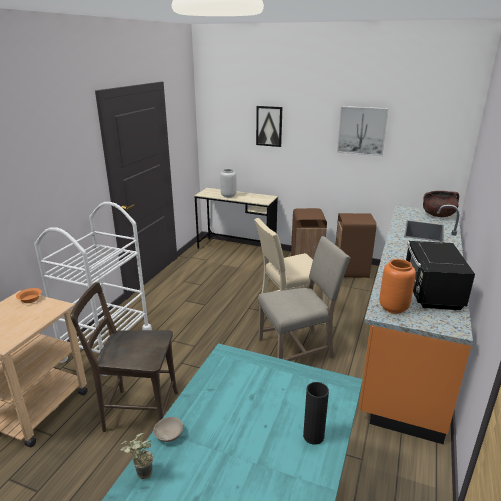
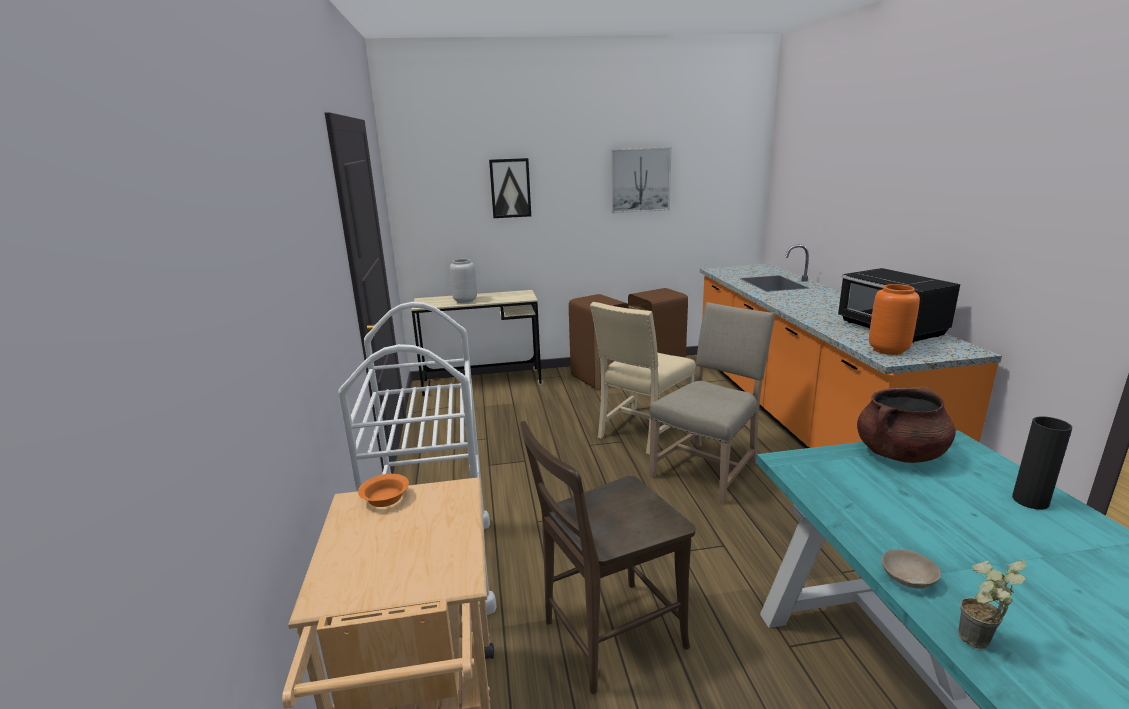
camera: 30 degrees left, 5 degrees down
brown cooking pot [423,191,459,217] -> brown cooking pot moved to [857,387,956,463]

